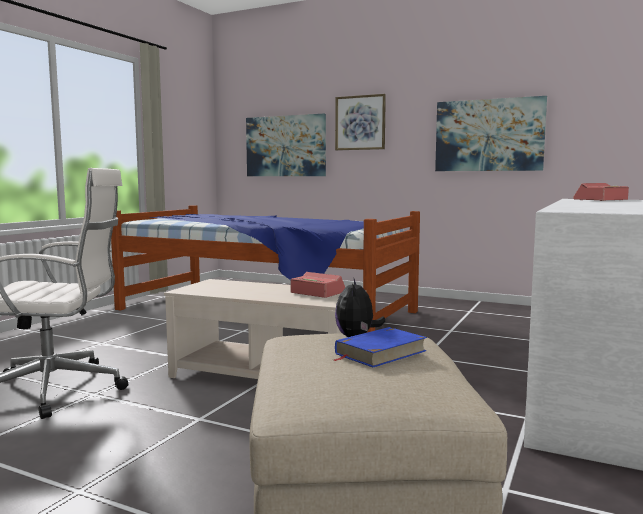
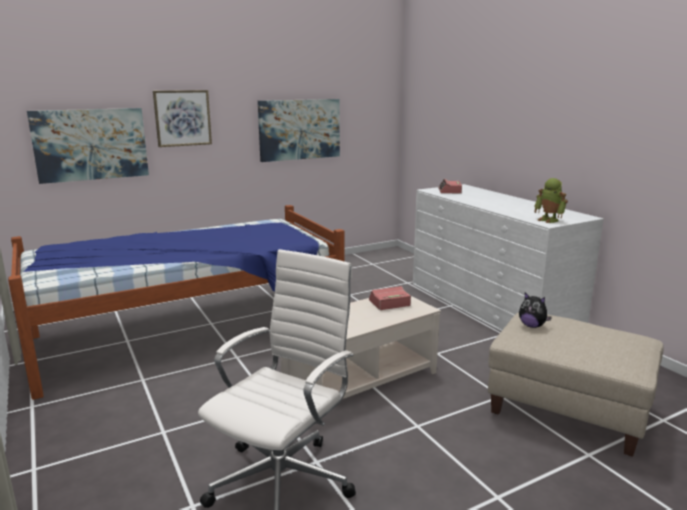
camera: 55 degrees left, 10 degrees up
blue book [334,327,427,367] -> none
none -> toy robot [534,178,568,223]

